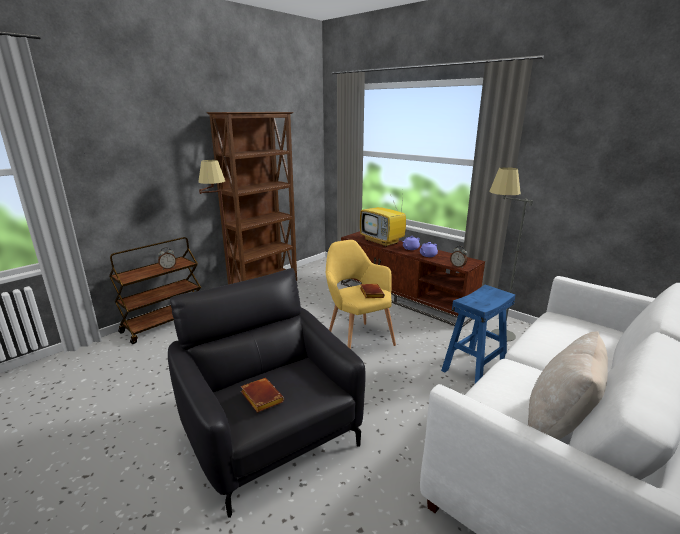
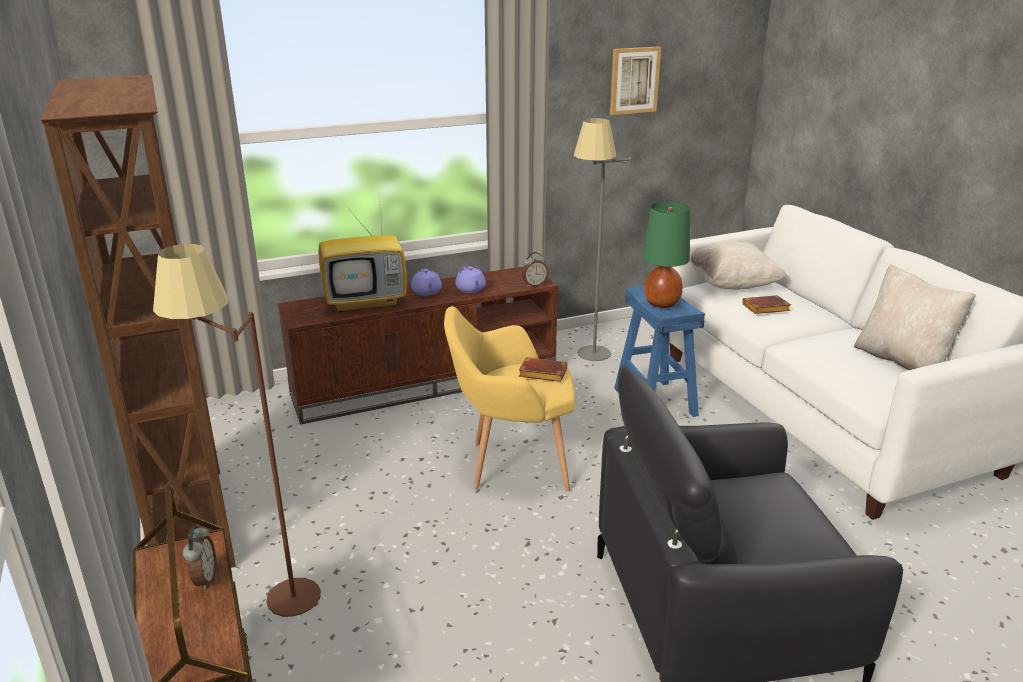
camera: 65 degrees left, 5 degrees up
brown book [241,378,284,413] -> brown book moved to [742,295,791,314]
none -> picture [610,46,661,115]
none -> green table lamp [642,202,690,308]
none -> beige pillow [691,241,787,290]

